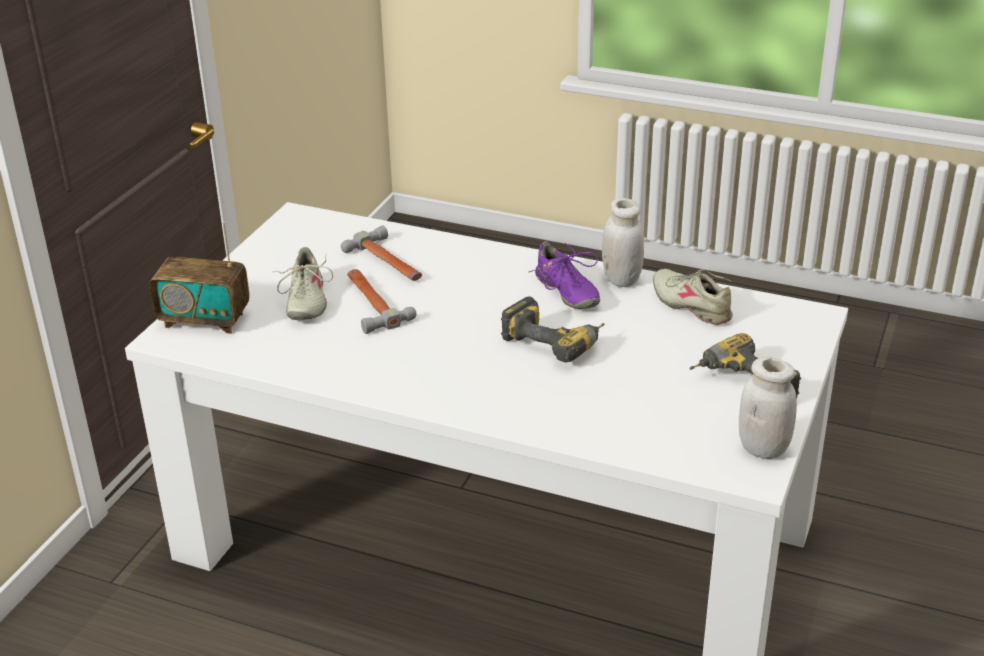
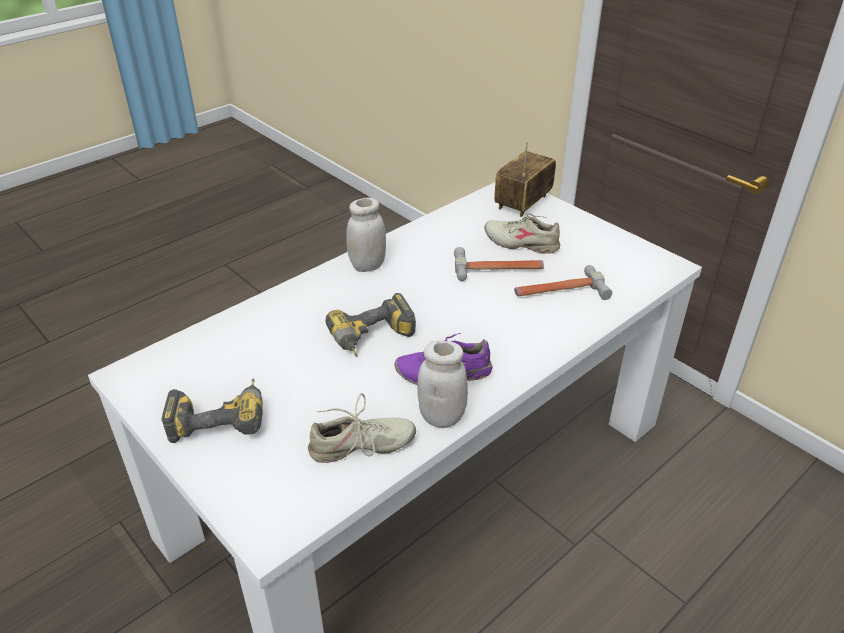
camera: 115 degrees right, 5 degrees up
white jar [739,357,797,459] -> white jar moved to [346,198,386,272]

